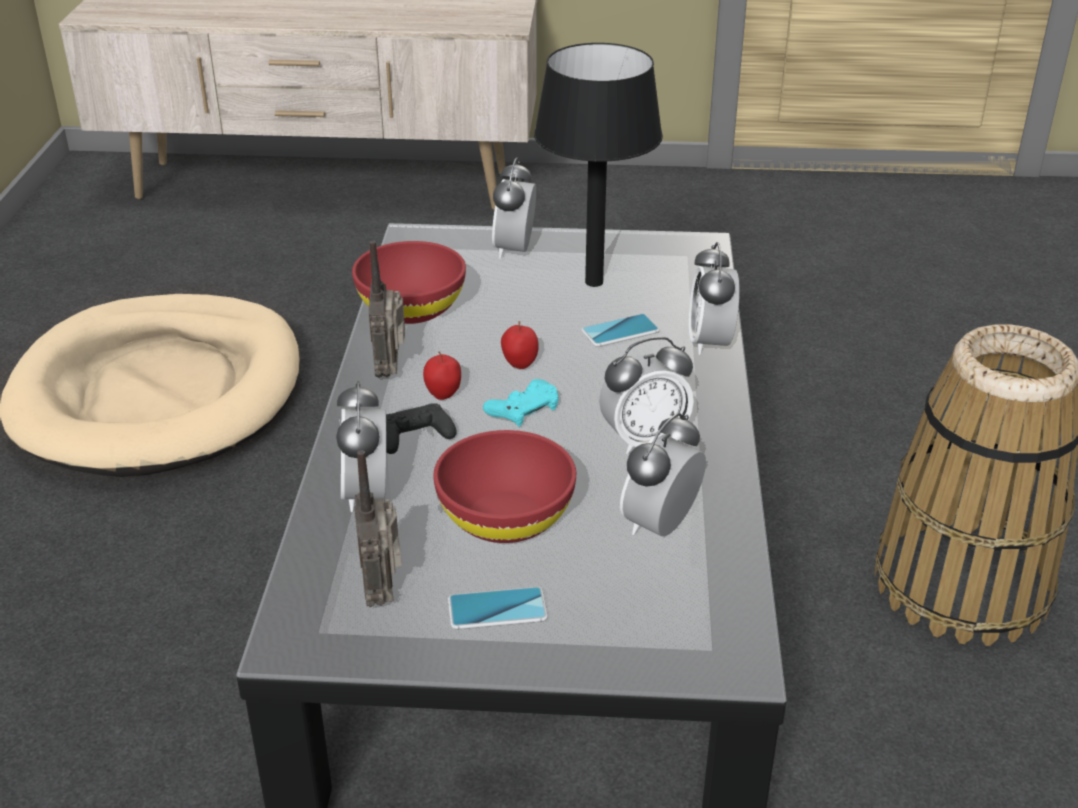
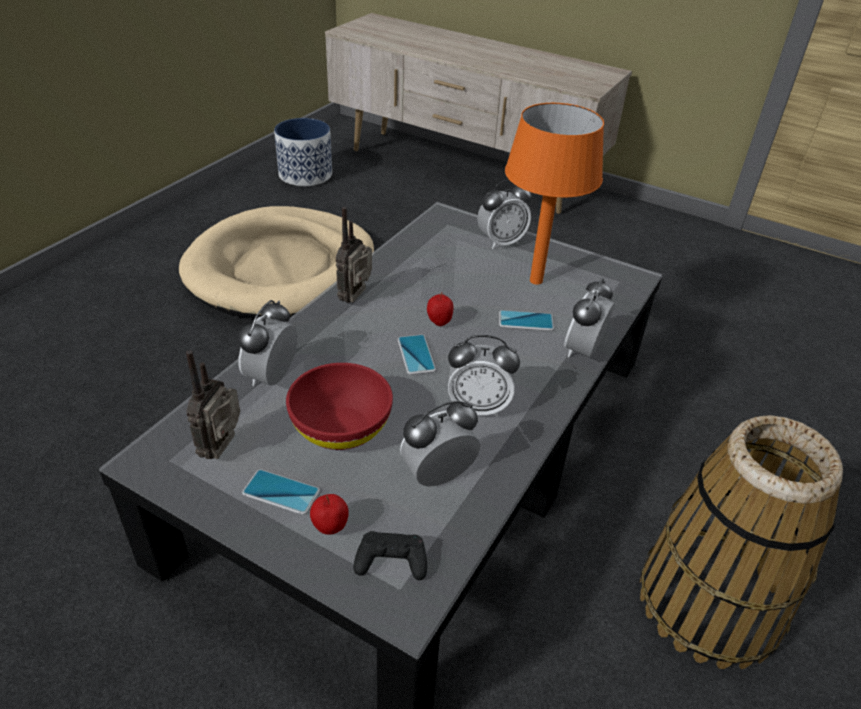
camera: 25 degrees right, 5 degrees up
red bowl [352,241,466,324] -> none
black game controller [386,403,457,454] -> black game controller moved to [354,531,427,580]
apple [423,352,461,400] -> apple moved to [310,494,349,535]
turquoise game controller [483,379,559,427] -> phone [398,335,436,375]
alarm clock [492,157,536,259] -> alarm clock turned 150 degrees counterclockwise [477,179,532,249]
black table lamp [534,43,663,287] -> orange table lamp [505,103,604,285]
none -> planter [274,118,332,186]

